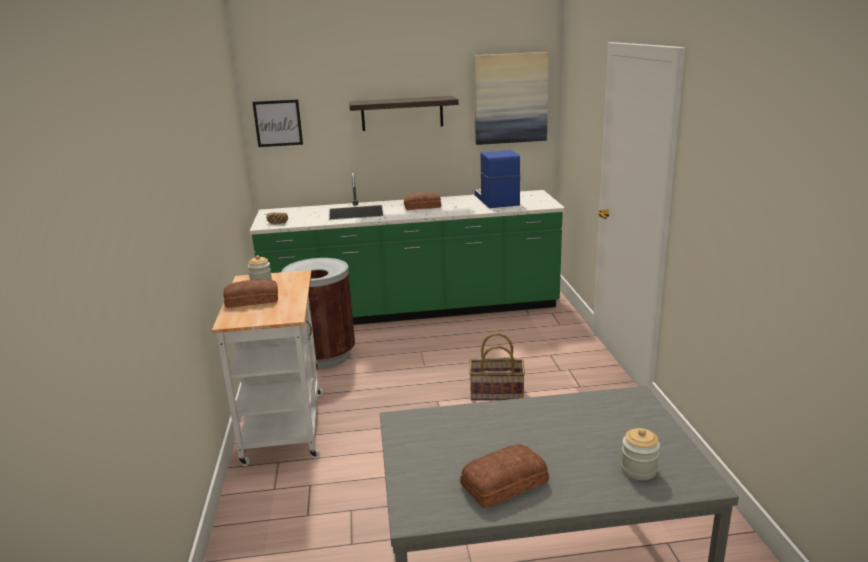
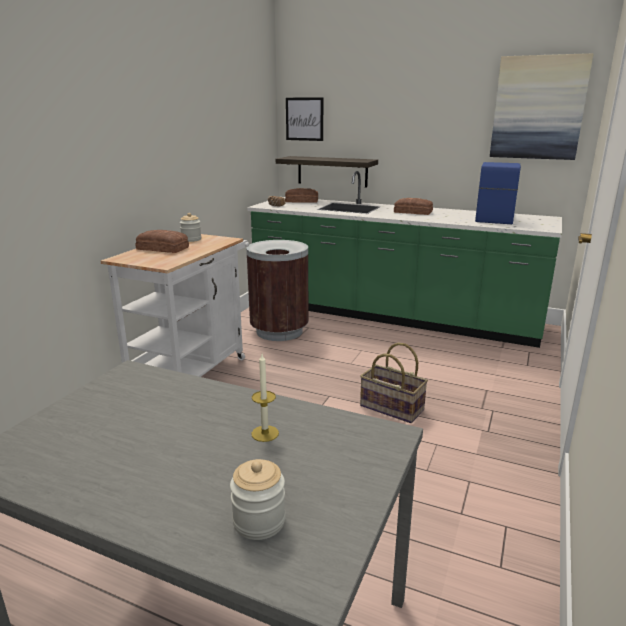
camera: 30 degrees right, 0 degrees up
shelf [349,96,459,131] -> shelf moved to [276,156,378,188]
bread [460,444,549,509] -> bread moved to [285,188,318,203]
none -> candle [251,354,279,442]

